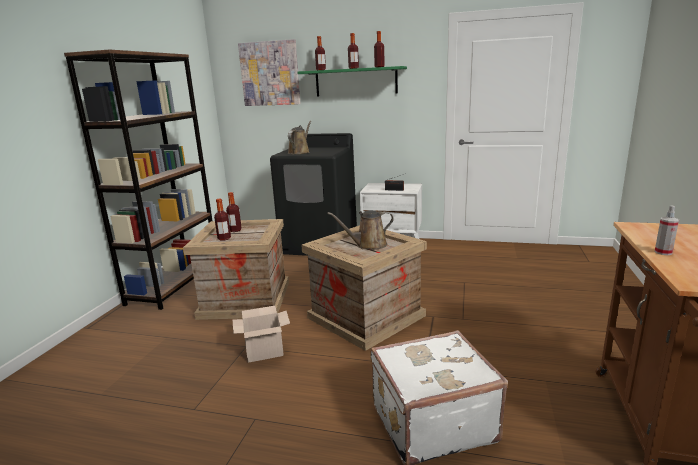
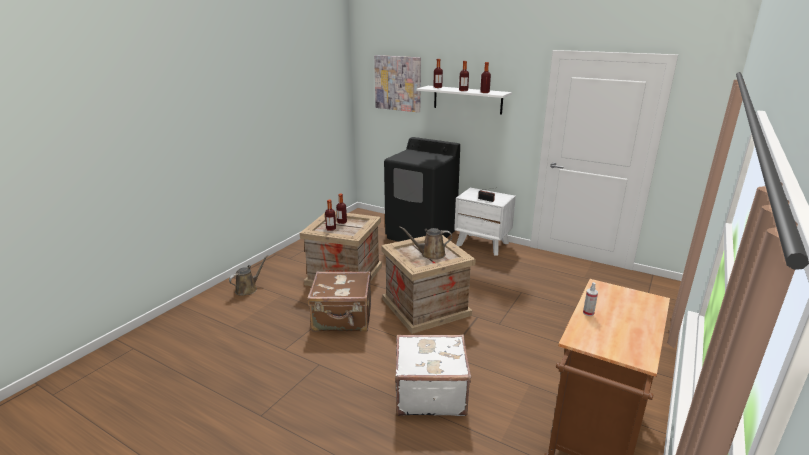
camera: 15 degrees right, 5 degrees up
brown bookcase [64,49,213,310] -> none
cardboard box [233,306,290,363] -> brown suitcase [308,271,371,332]
brown watering can [288,121,311,154] -> brown watering can moved to [229,255,268,296]
green shelf [297,66,407,97] -> white shelf [416,86,512,115]

